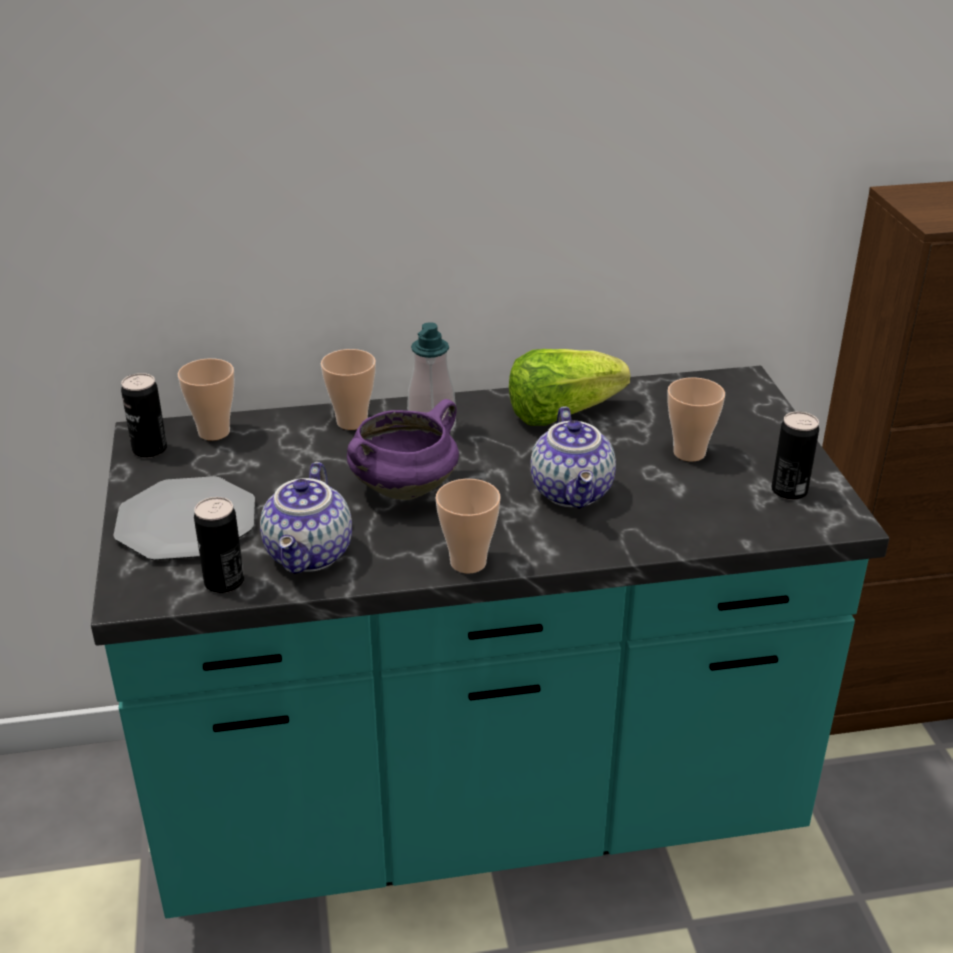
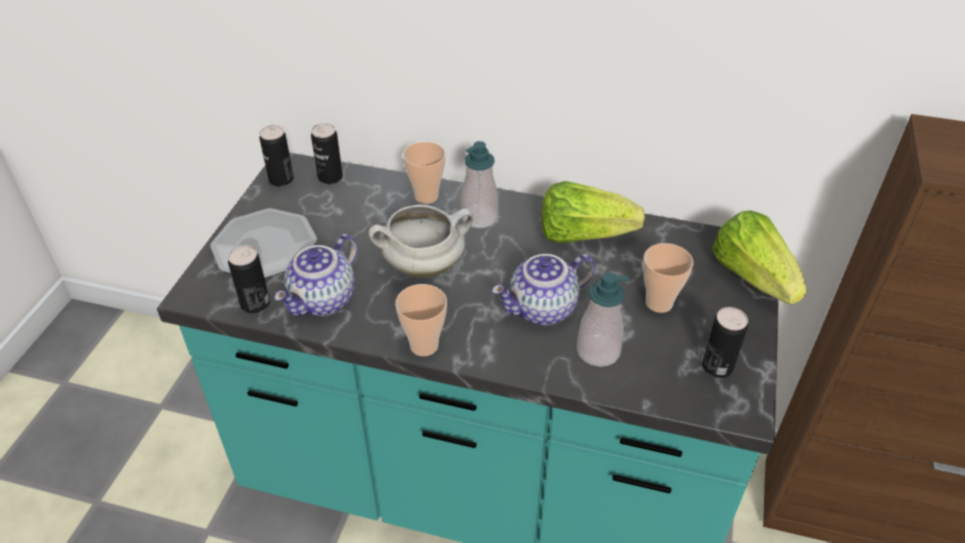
camera: 25 degrees right, 10 degrees up
cup [178,358,235,441] -> can [311,123,343,184]
purple cooking pot [347,399,459,500] -> white cooking pot [368,204,473,278]
teapot [531,406,616,509] -> teapot turned 45 degrees clockwise [492,254,595,325]
none -> soap dispenser [576,272,629,367]
none -> lettuce [712,210,807,304]

